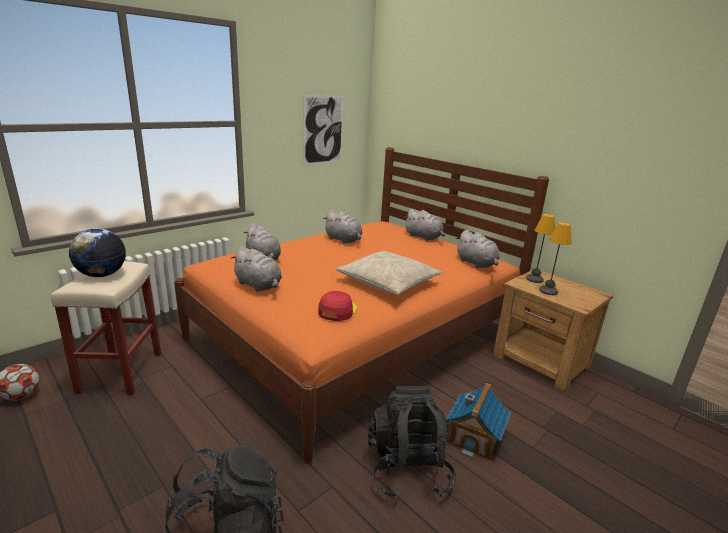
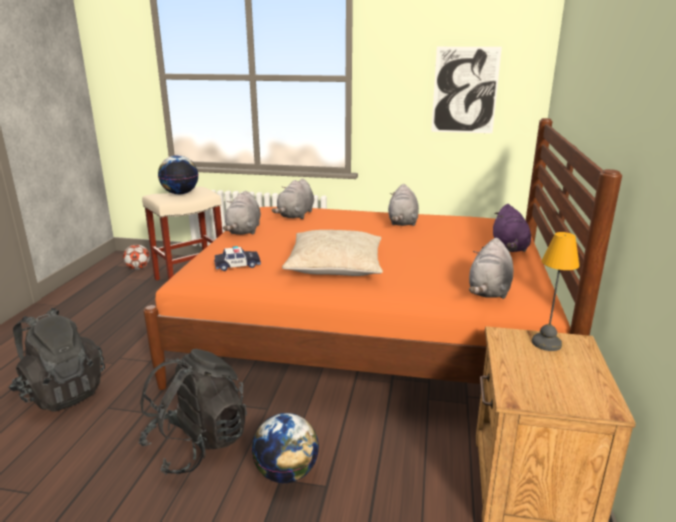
camera: 55 degrees right, 0 degrees up
red cap [318,291,357,321] -> toy car [214,246,261,271]
grey plush toy [404,209,445,241] -> purple plush toy [493,204,531,252]
toy house [446,383,511,461] -> globe [252,413,319,483]
table lamp [539,222,572,295] -> none

